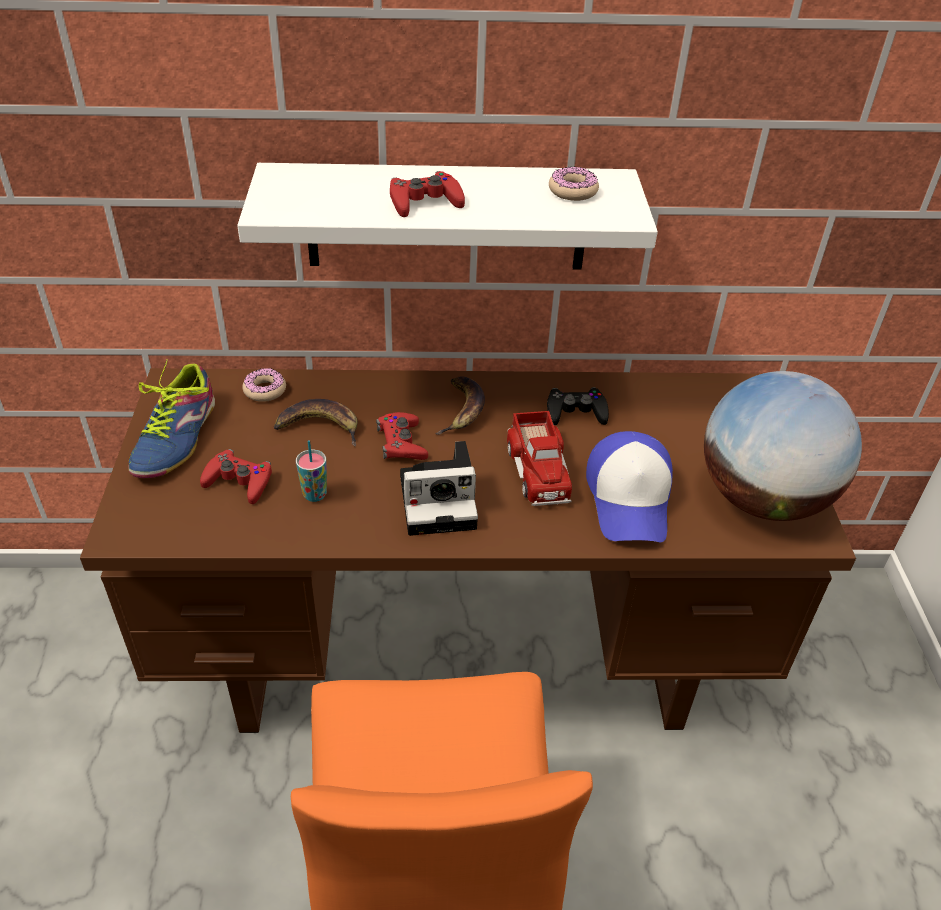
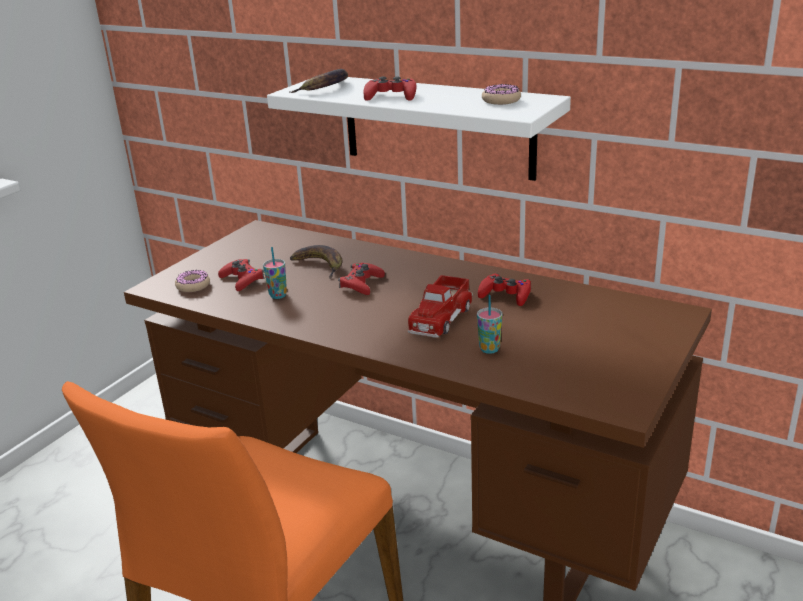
camera: 35 degrees right, 15 degrees down
shoe [128,359,215,478] -> none
donut [242,368,286,402] -> donut moved to [175,270,210,292]
camera [400,441,478,536] -> none
banana [435,377,485,435] -> banana moved to [289,69,348,93]
black game controller [547,387,609,425] -> red game controller [478,273,531,306]
cap [586,431,673,542] -> cup [477,295,502,354]
globe [704,371,862,521] -> none

